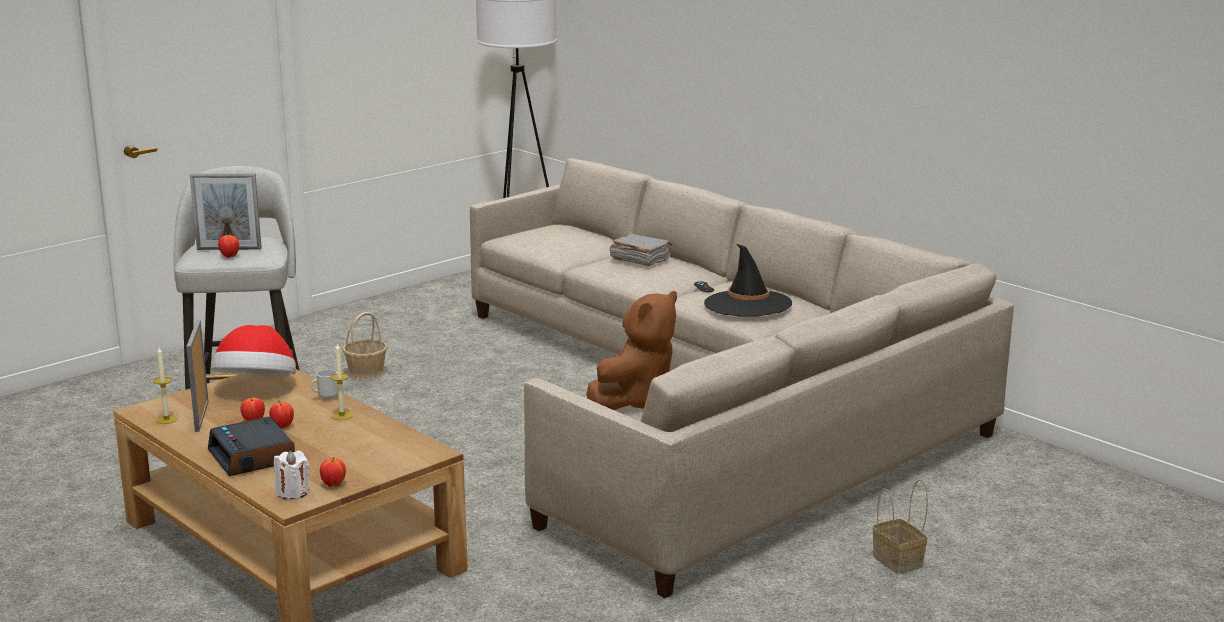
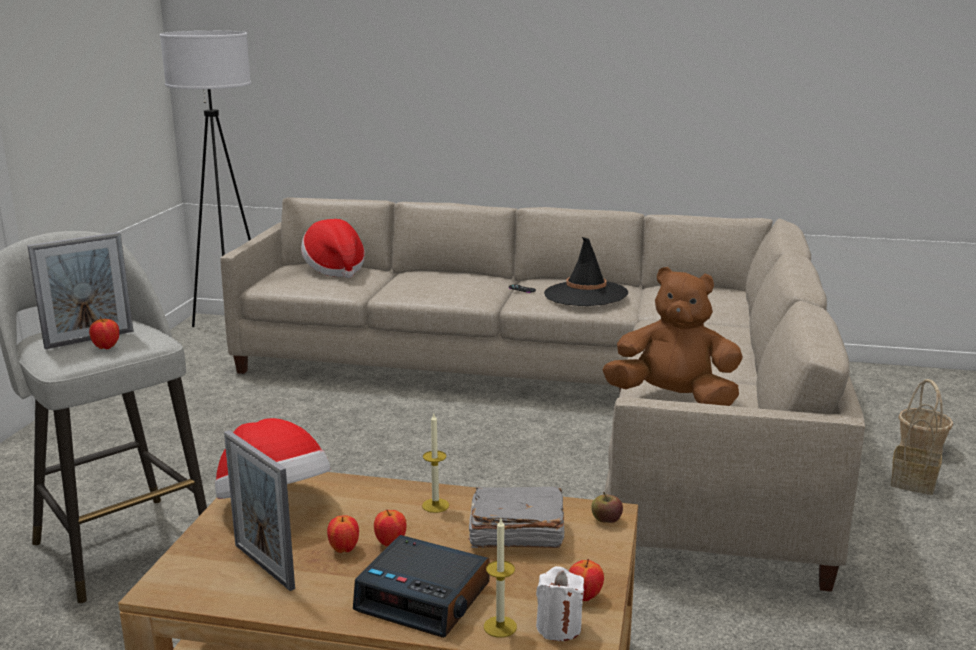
camera: 35 degrees left, 0 degrees up
candle [153,347,178,424] -> candle moved to [484,519,517,638]
mug [311,369,338,400] -> none
basket [343,312,388,381] -> basket moved to [898,379,953,454]
brown plush toy [586,291,677,410] -> brown plush toy turned 75 degrees counterclockwise [603,267,743,406]
grey book [610,233,672,266] -> grey book moved to [468,487,564,548]
none -> hat [301,219,365,278]
none -> apple [591,492,623,523]

